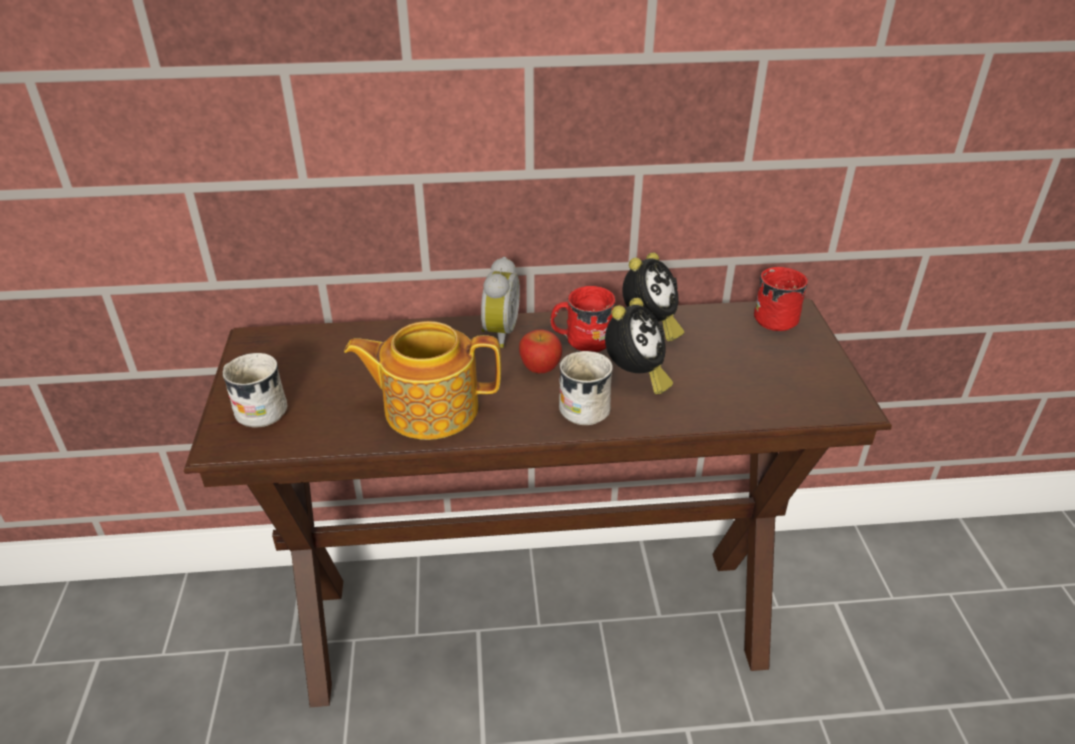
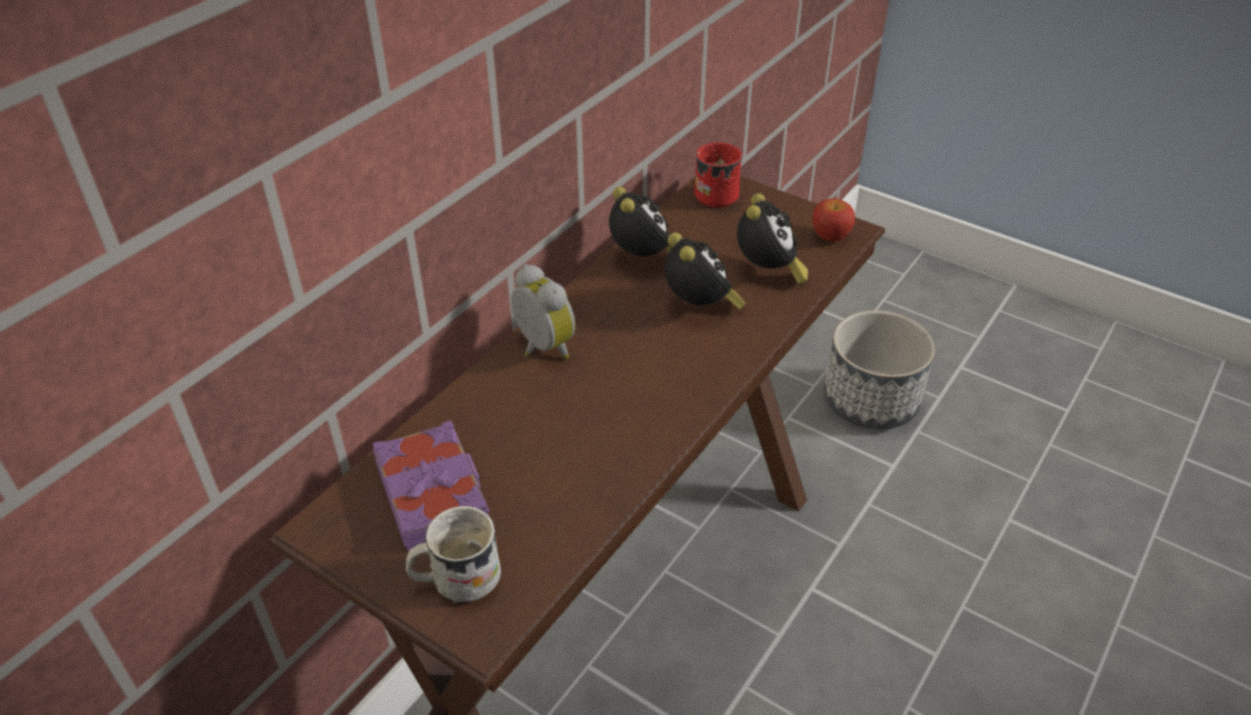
camera: 50 degrees left, 5 degrees up
teapot [344,321,501,440] -> none
apple [519,329,562,373] -> apple moved to [812,198,855,242]
red mug [550,286,616,352] -> none
white mug [559,351,613,425] -> none
none -> purple book [373,421,489,551]
none -> alarm clock [737,193,808,284]
none -> planter [824,310,935,429]

